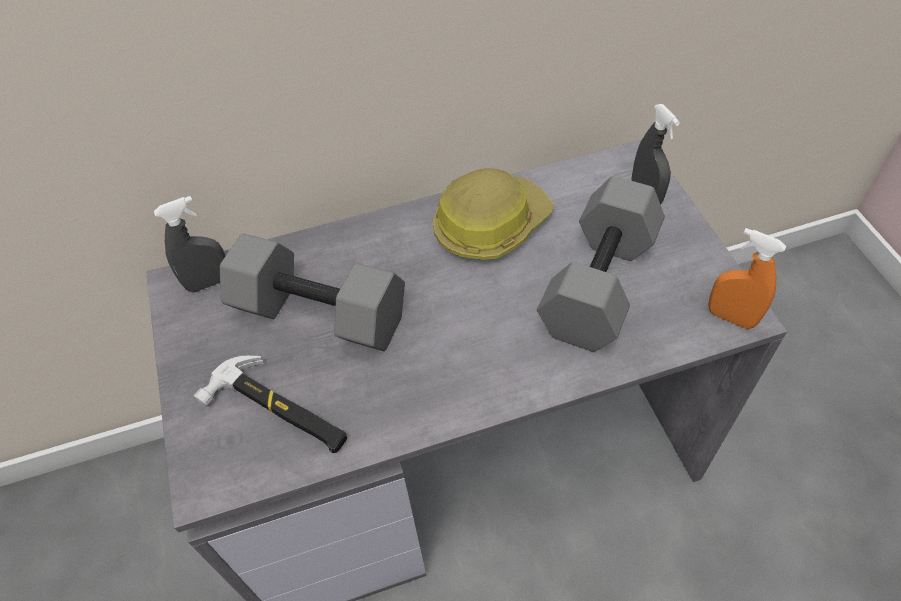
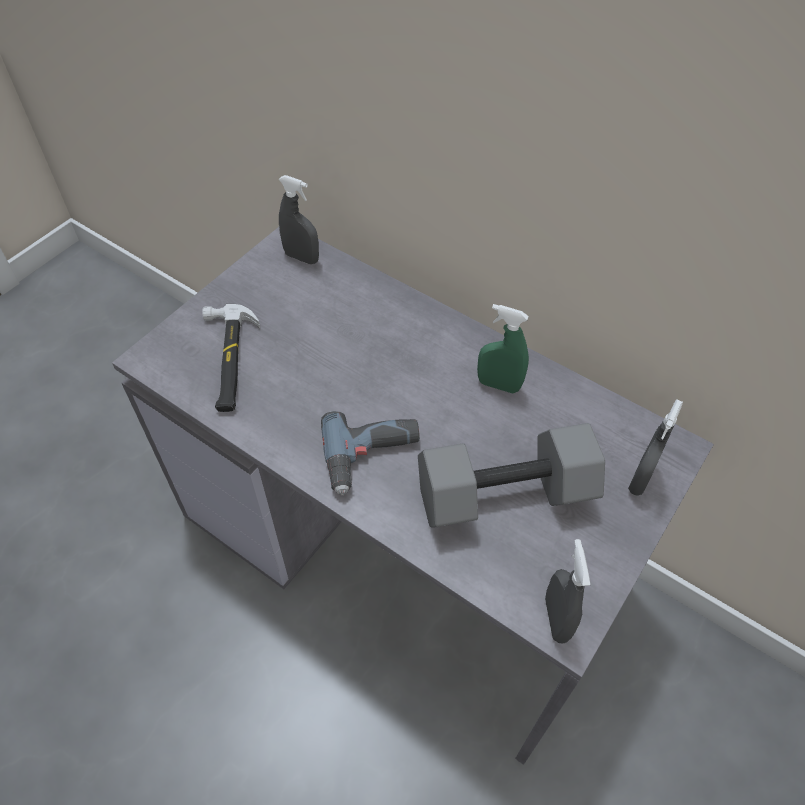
camera: 50 degrees right, 0 degrees up
grey dumbbell [220,233,405,351] -> none
hard hat [433,168,554,260] -> green spray bottle [477,304,529,393]
orange spray bottle [708,228,786,329] -> grey spray bottle [545,539,590,643]
none -> power drill [321,411,420,495]

